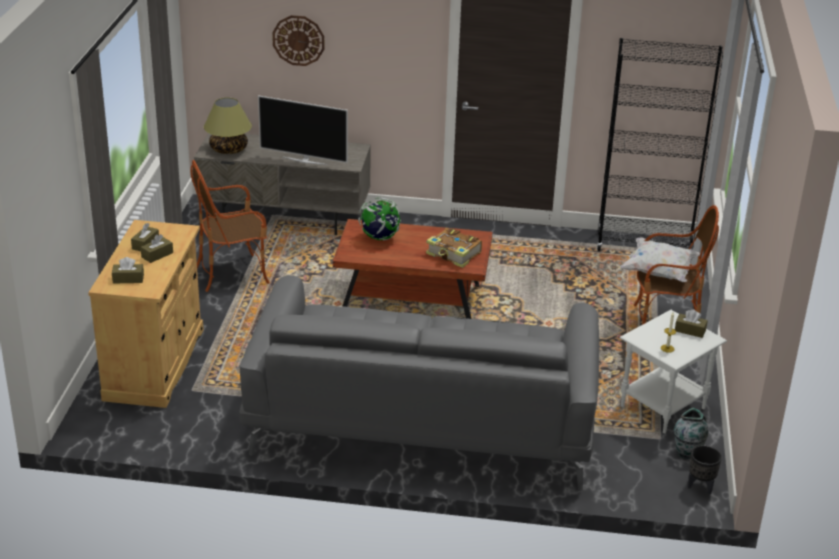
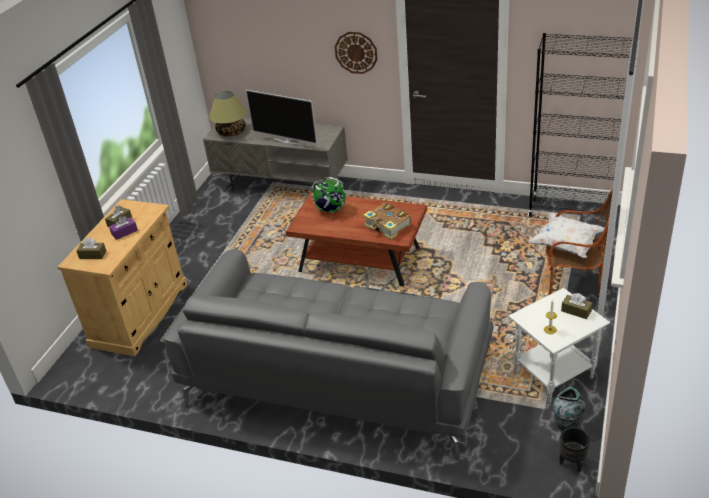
camera: 15 degrees right, 5 degrees up
brown tissue box [141,234,173,263] -> purple tissue box [109,216,138,240]
armchair [190,160,270,292] -> none
wall clock [272,15,324,66] -> wall clock moved to [335,32,377,74]

